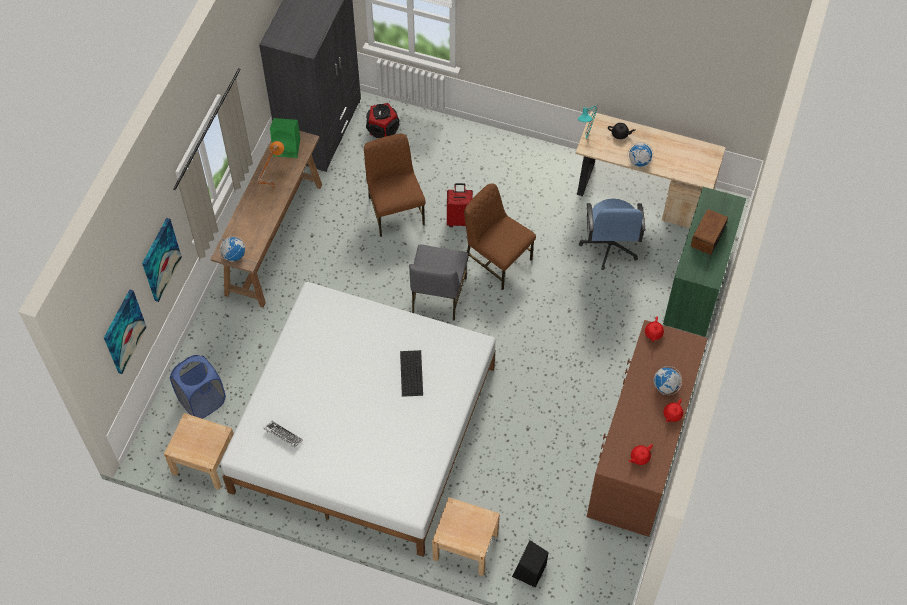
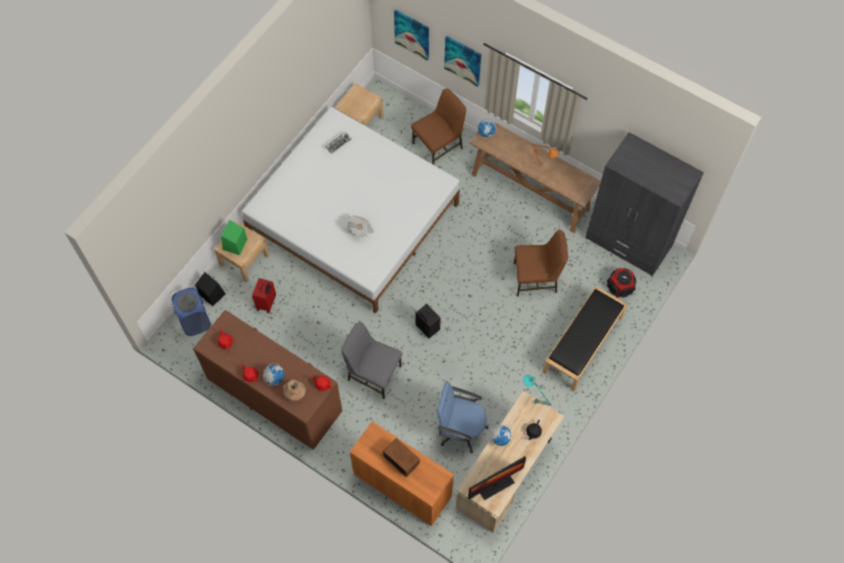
camera: 105 degrees right, 5 degrees up
blue laundry basket [170,355,226,419] -> blue laundry basket moved to [171,288,211,336]
green speaker [270,118,300,158] -> green speaker moved to [221,220,248,255]
keyboard [400,350,423,397] -> newspaper [347,215,374,237]
grey chair [409,244,468,321] -> grey chair moved to [341,322,402,399]
red suitcase [447,183,473,227] -> red suitcase moved to [252,278,276,313]
brown chair [464,183,536,290] -> brown chair moved to [411,88,466,165]
green cabinet [663,187,746,337] -> orange cabinet [350,421,454,526]
none -> brown vase [283,380,306,401]
none -> black suitcase [415,304,441,338]
none -> monitor [468,456,526,500]
none -> black bench [542,286,627,391]

